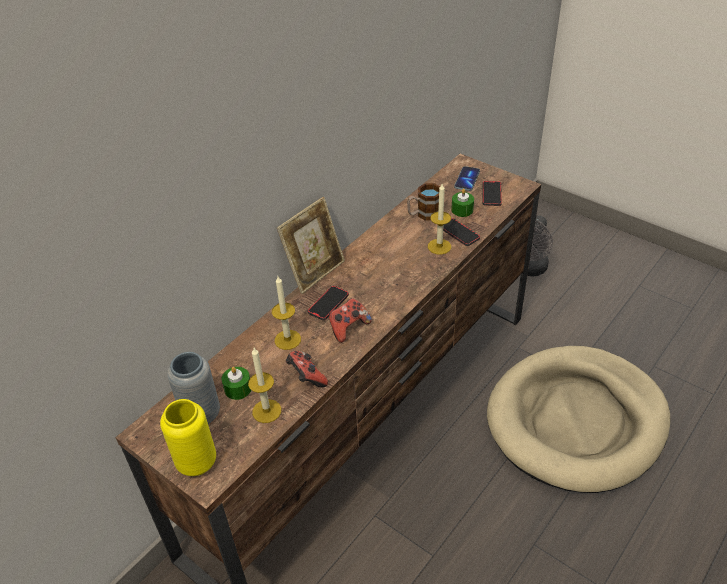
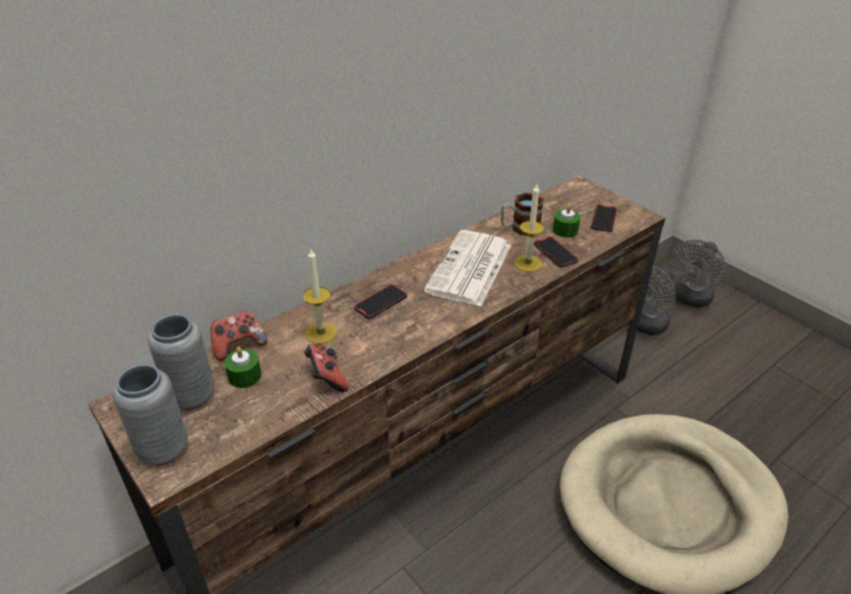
camera: 10 degrees right, 5 degrees down
yellow vase [160,399,216,476] -> grey vase [113,364,188,466]
candle [248,348,281,423] -> none
picture frame [277,197,345,294] -> none
game controller [329,298,372,343] -> game controller moved to [210,310,268,361]
phone [454,166,480,191] -> none
none -> newspaper [424,230,511,307]
none -> grey fan [670,240,726,308]

